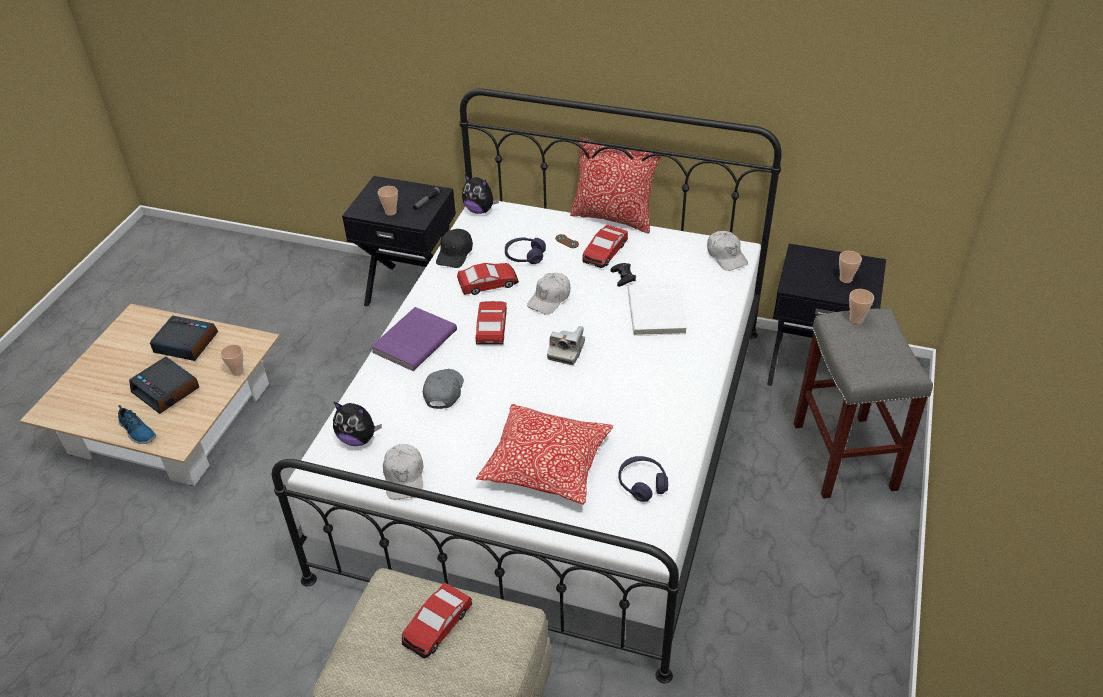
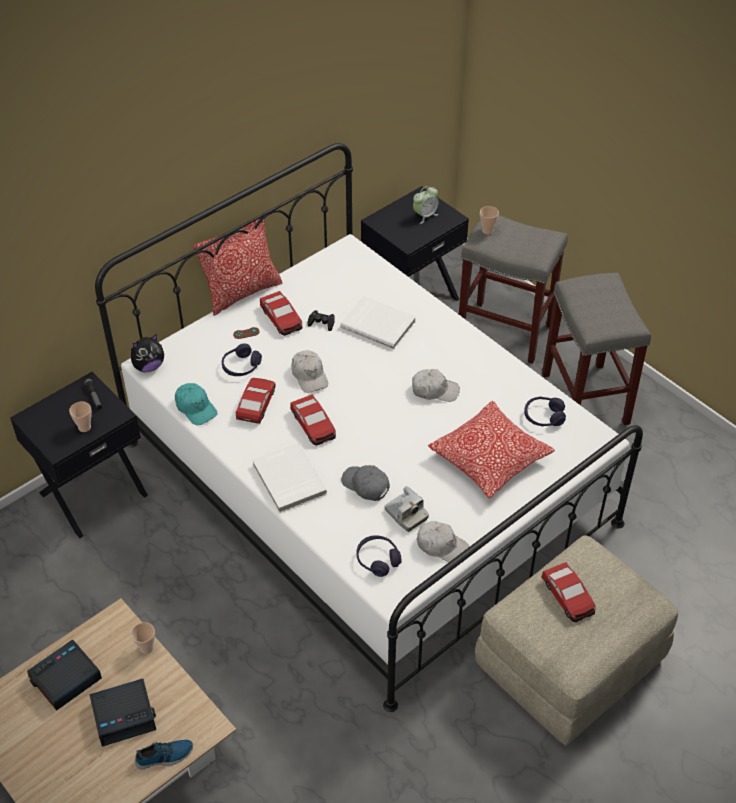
camera: 60 degrees left, 5 degrees up
plush toy [333,402,382,446] -> purple headphones [356,535,402,577]
purple book [371,307,457,371] -> white book [252,443,327,513]
black cap [436,229,473,268] -> turquoise cap [175,383,218,425]
toy car [476,301,507,344] -> toy car turned 150 degrees counterclockwise [290,394,336,446]
camera [547,326,585,365] -> camera moved to [385,486,429,532]
white cap [707,231,748,271] -> white cap moved to [412,369,460,402]
cup [839,251,862,283] -> alarm clock [413,186,438,224]
none -> grey stool [542,273,651,425]

